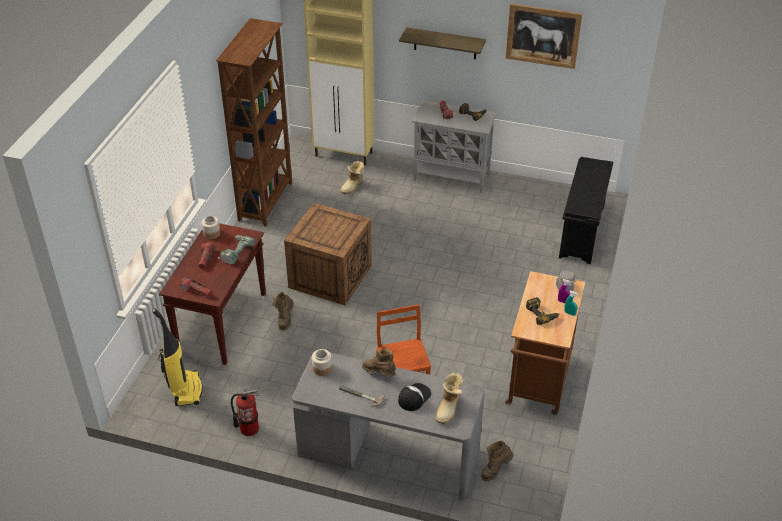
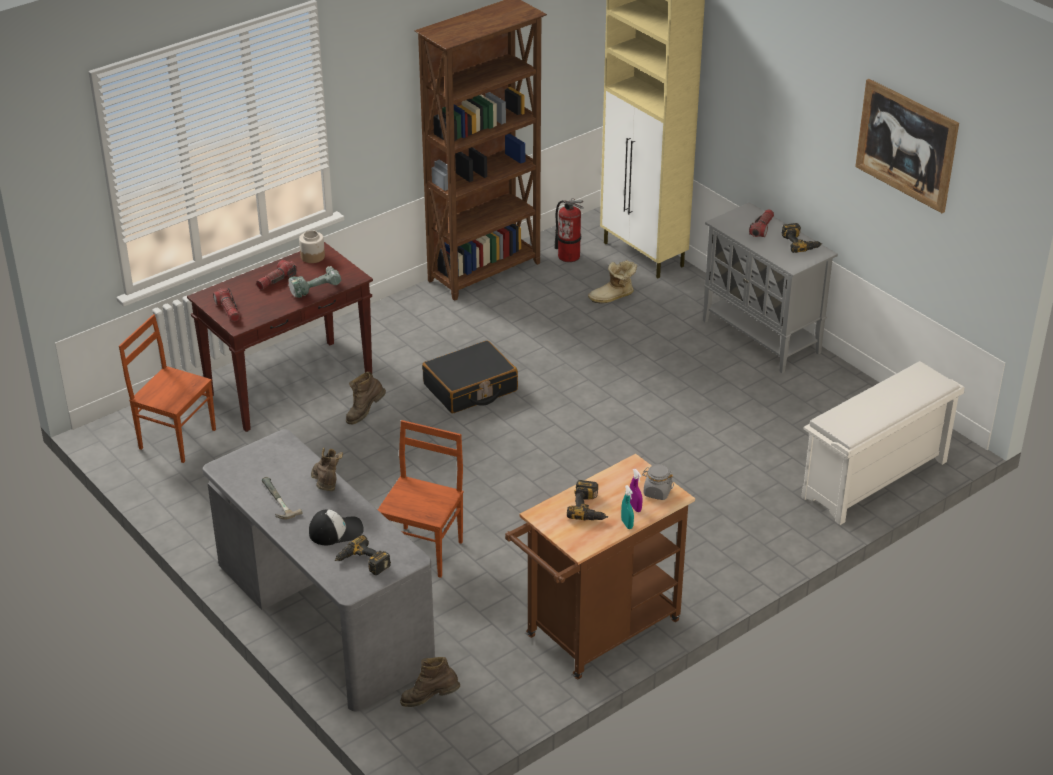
camera: 35 degrees right, 5 degrees down
vacuum cleaner [152,308,203,406] -> brown chair [119,314,216,463]
fire extinguisher [231,389,259,436] -> fire extinguisher moved to [554,198,584,262]
crate [284,203,372,305] -> black suitcase [422,341,518,413]
jar [312,349,332,376] -> none
shelf [399,27,486,59] -> none
boot [435,373,464,424] -> power drill [335,535,391,575]
black shoe rack [559,157,613,264] -> white shoe rack [801,361,965,525]

